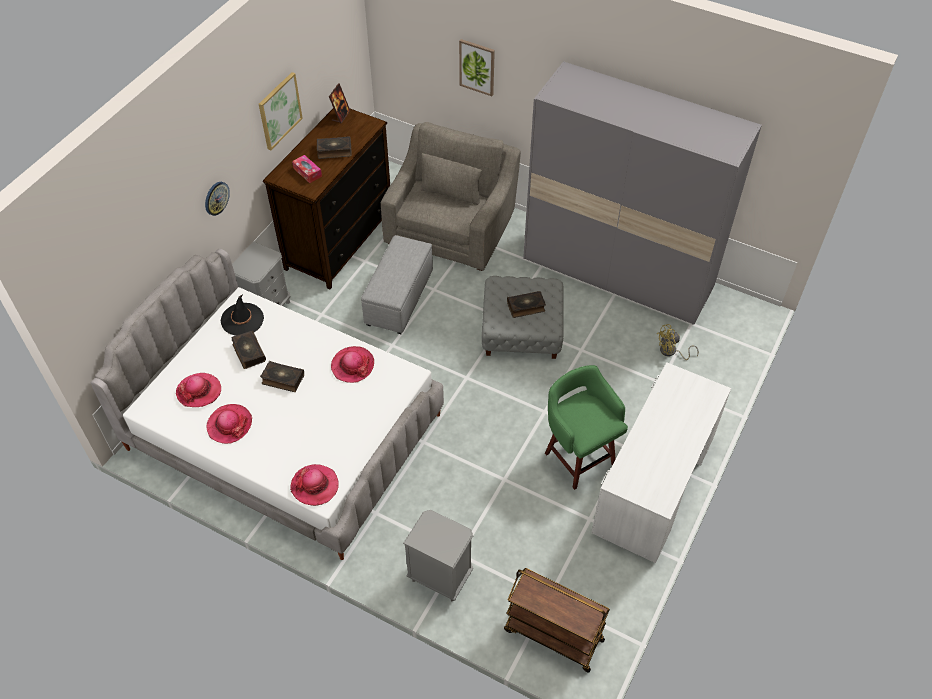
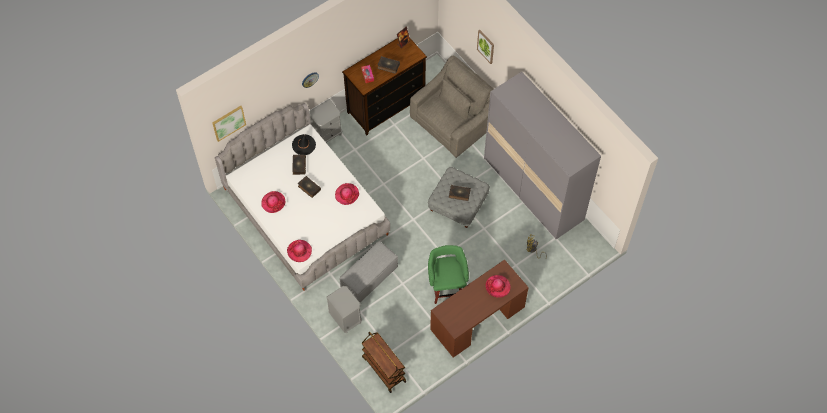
camera: 25 degrees right, 10 degrees up
hat [176,373,221,407] -> hat moved to [486,275,511,298]
picture [259,72,303,150] -> picture moved to [212,106,246,142]
grey ottoman [361,235,433,334] -> grey ottoman moved to [340,241,398,302]
white desk [591,362,731,563] -> brown desk [430,260,529,358]

